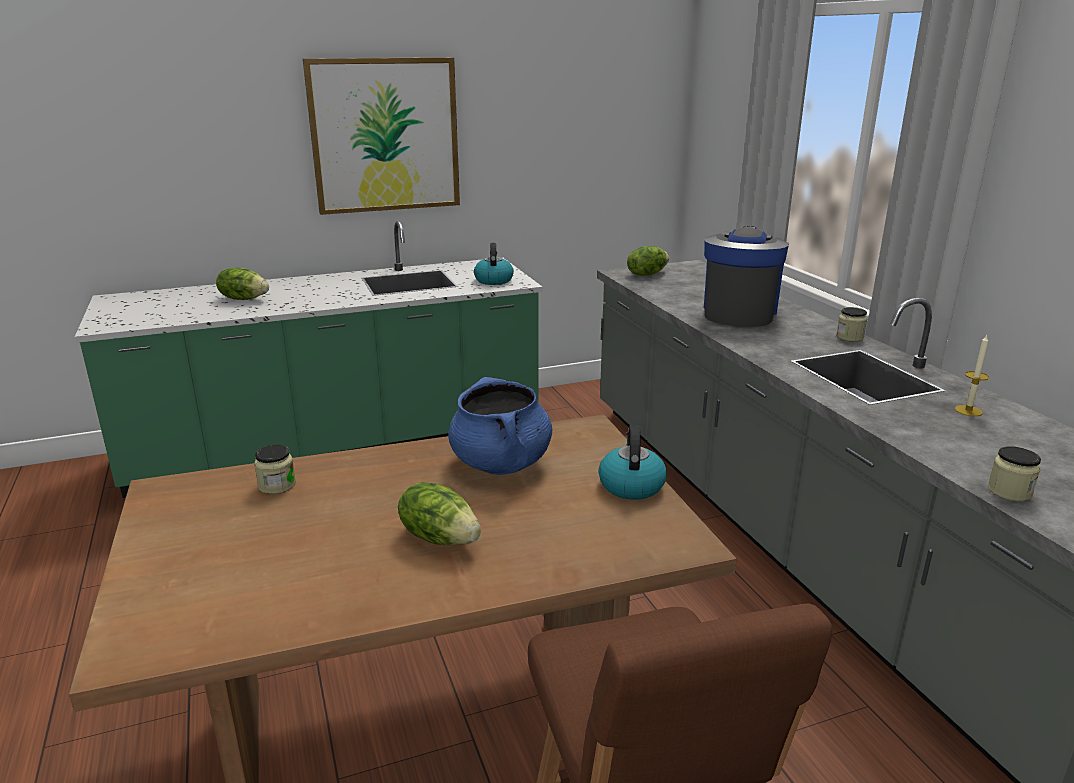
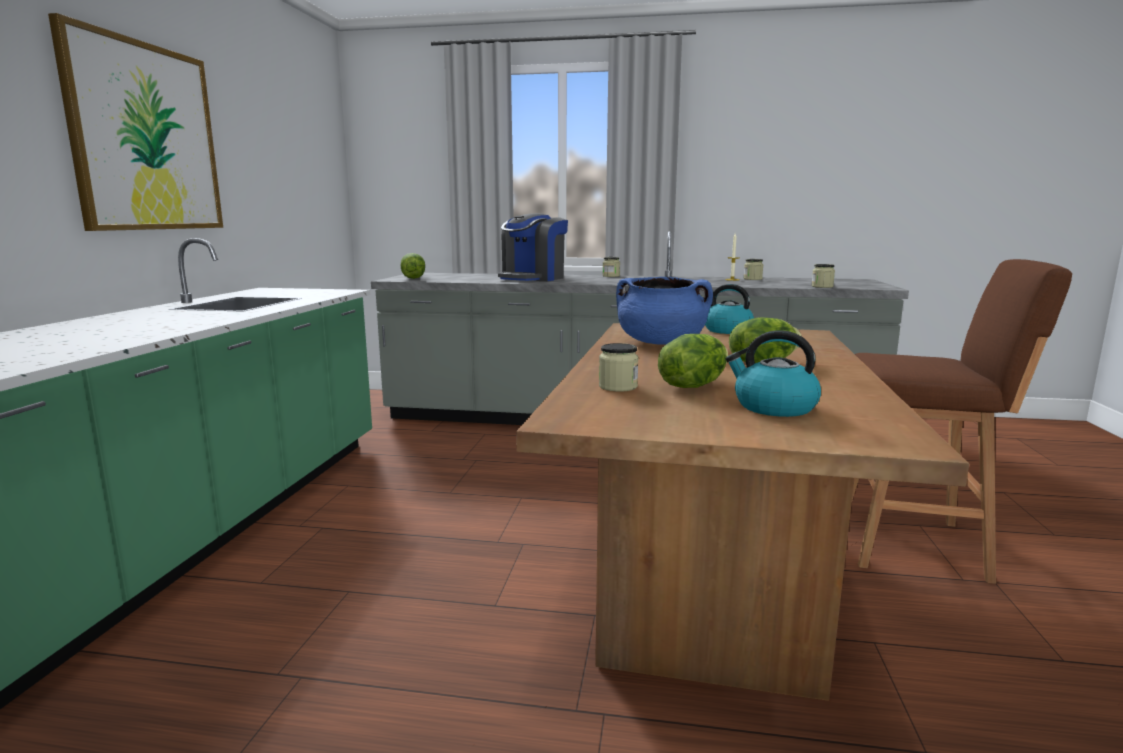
camera: 60 degrees left, 10 degrees down
lettuce [216,268,269,300] -> lettuce moved to [658,334,728,388]
kettle [474,243,514,285] -> kettle moved to [726,330,821,417]
coffee machine [704,226,789,327] -> coffee machine turned 105 degrees counterclockwise [498,213,568,281]
none -> jar [744,259,763,280]

